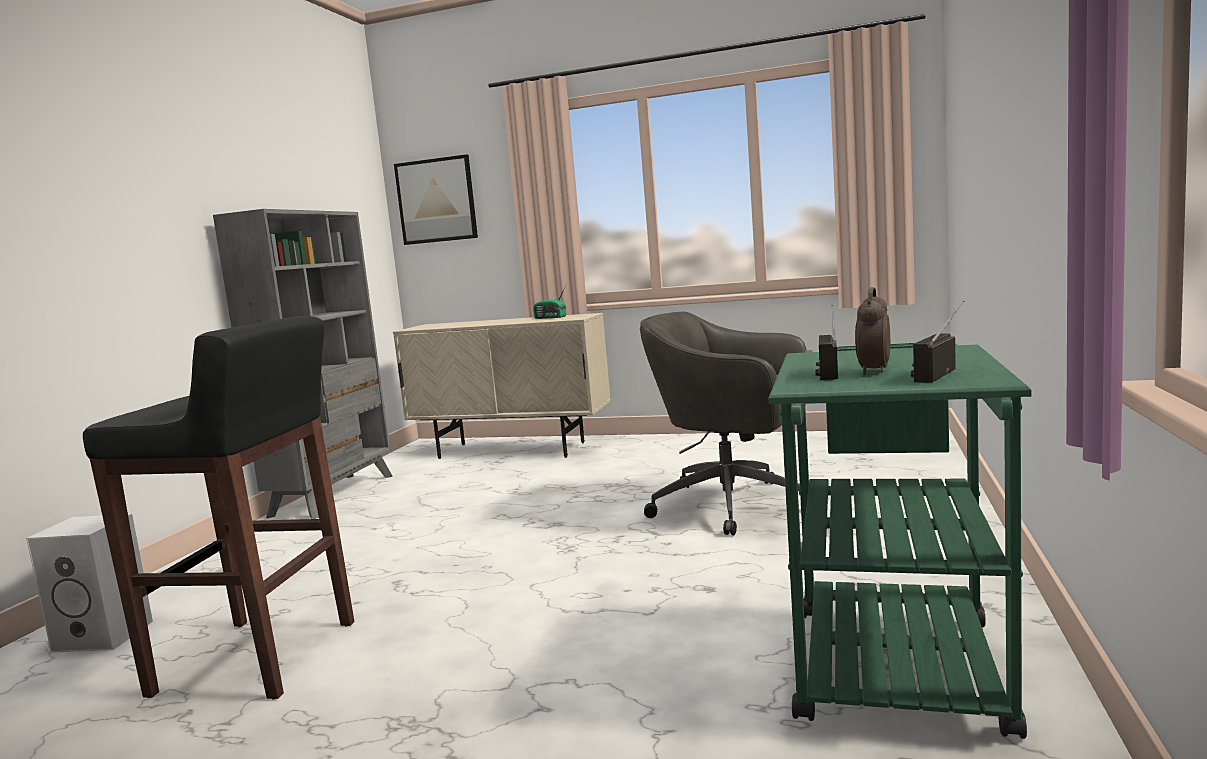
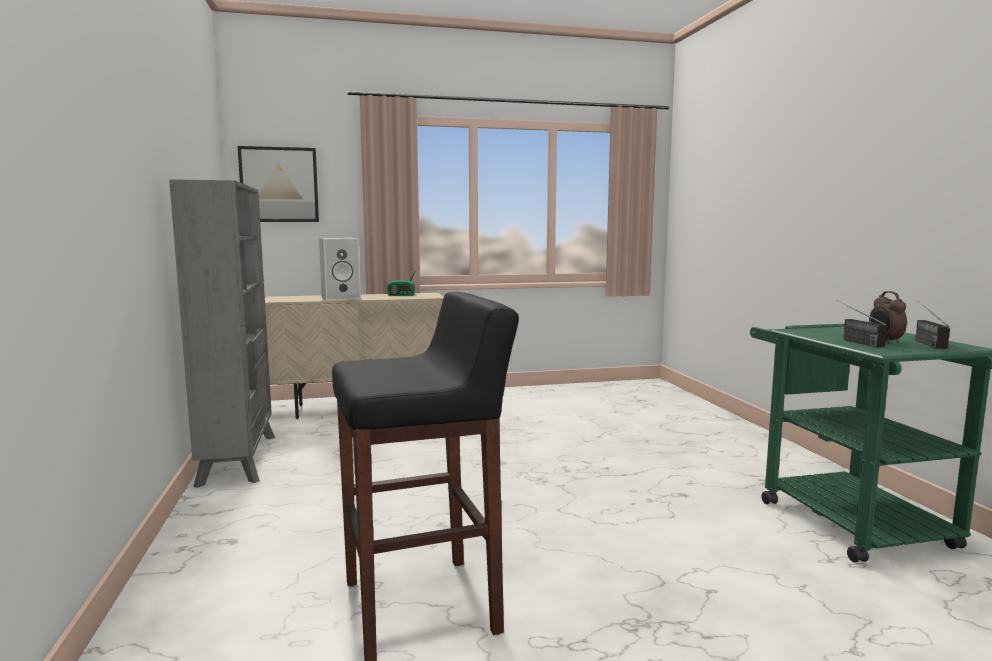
camera: 30 degrees left, 0 degrees up
white speaker [26,514,153,652] -> white speaker moved to [319,238,361,300]
grey office chair [640,311,806,535] -> none

